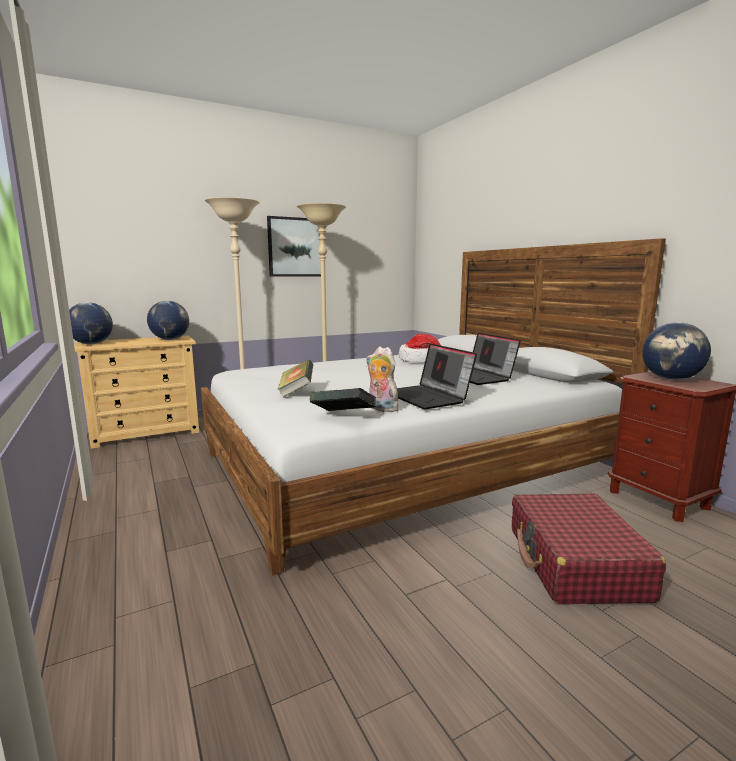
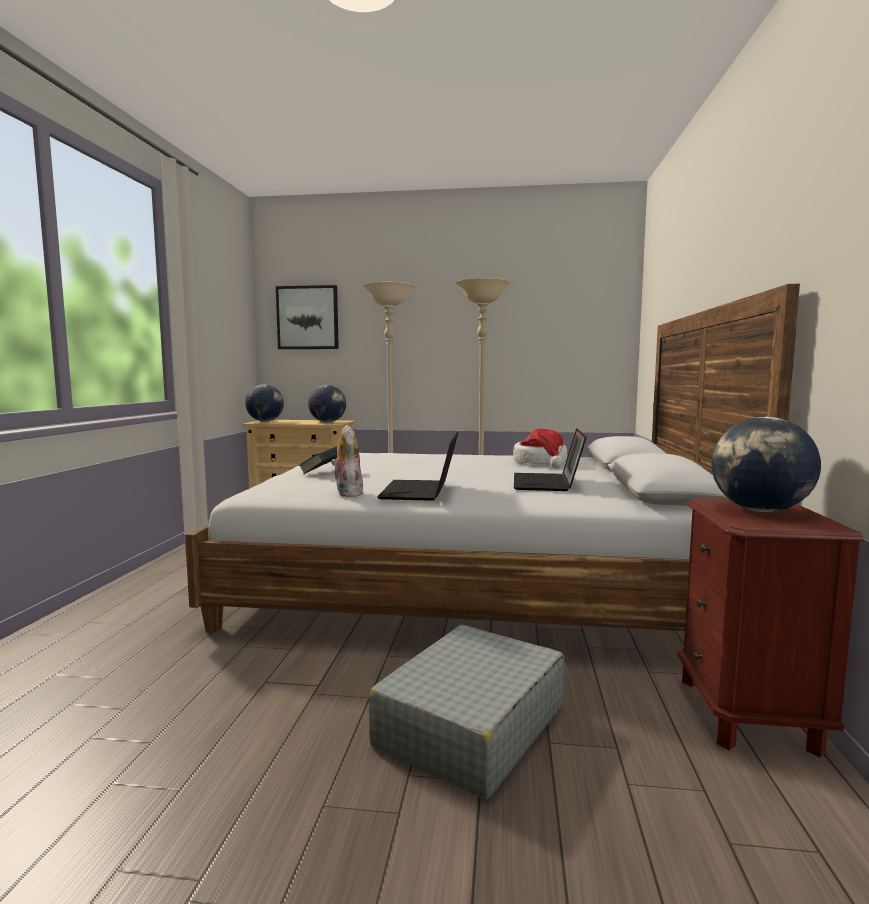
camera: 35 degrees right, 5 degrees down
picture [267,216,321,277] -> picture moved to [276,285,339,349]
book [310,388,376,411] -> none
red suitcase [512,493,666,604] -> grey suitcase [369,625,564,799]

